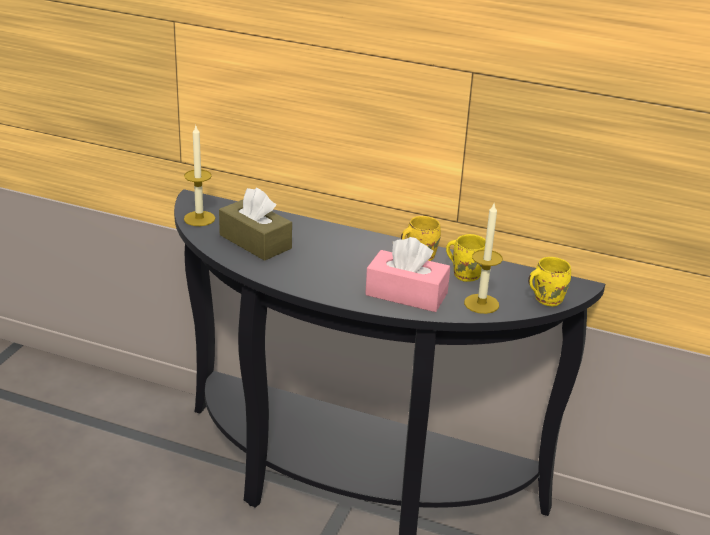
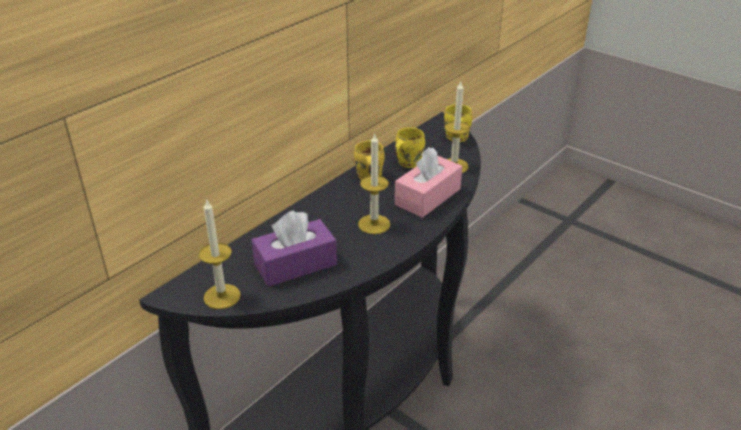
camera: 70 degrees left, 5 degrees up
brown tissue box [219,188,292,261] -> purple tissue box [252,211,337,287]
none -> candle [358,132,390,234]

